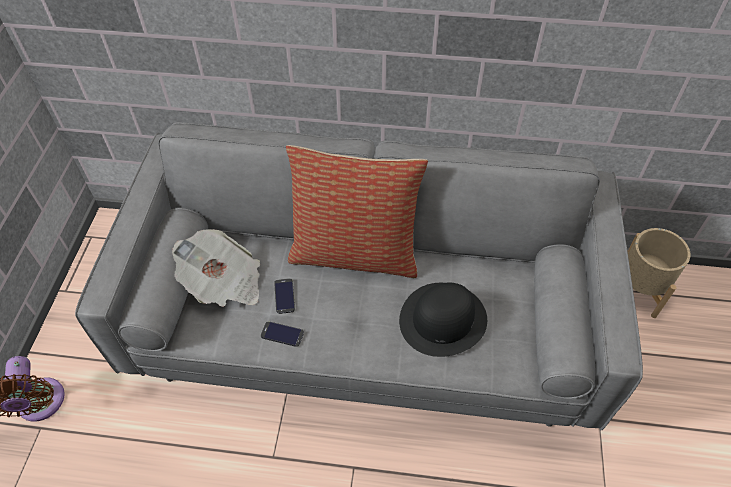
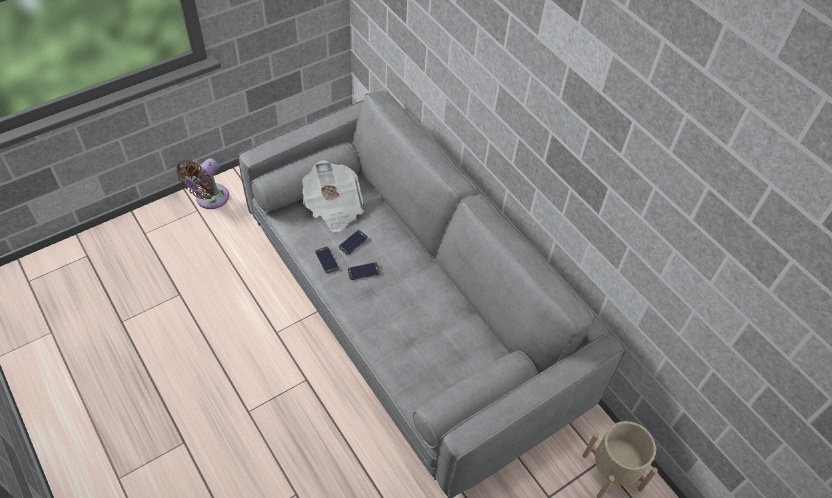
camera: 45 degrees right, 0 degrees up
pillow [286,145,428,278] -> none
black hat [399,283,487,357] -> none
none -> phone [347,262,380,280]

